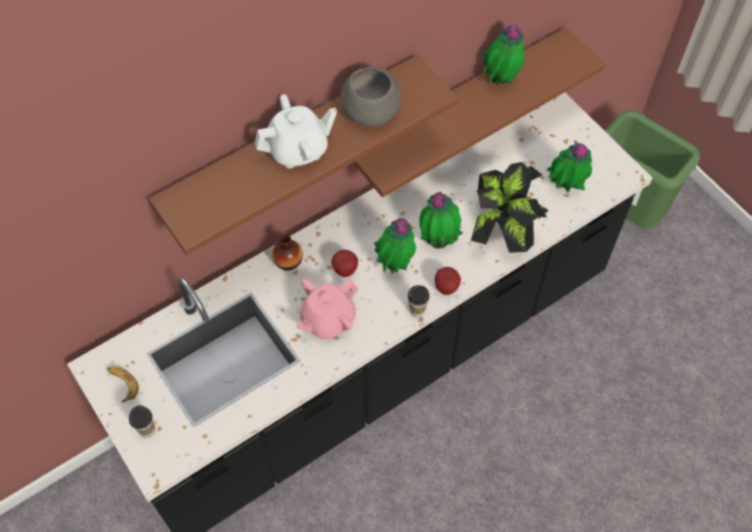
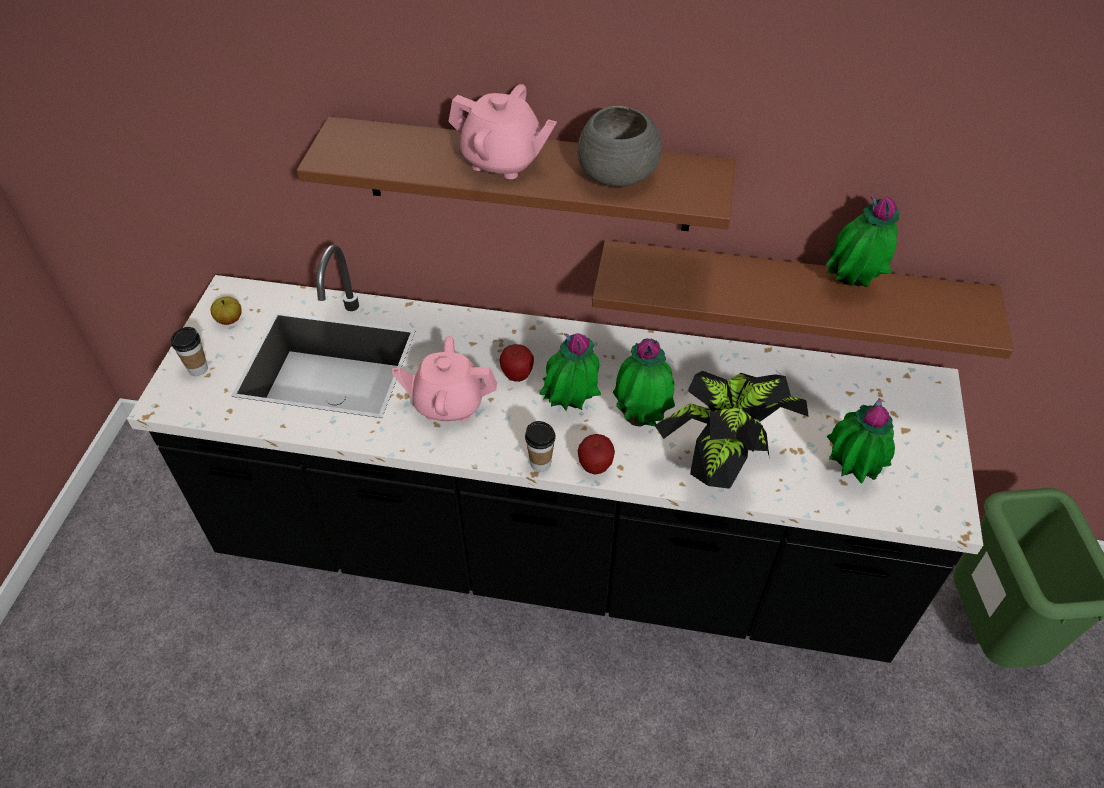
camera: 45 degrees right, 10 degrees down
banana [107,366,139,402] -> apple [210,297,242,325]
white teapot [255,94,337,169] -> pink teapot [448,84,557,179]
vase [272,234,303,270] -> none

